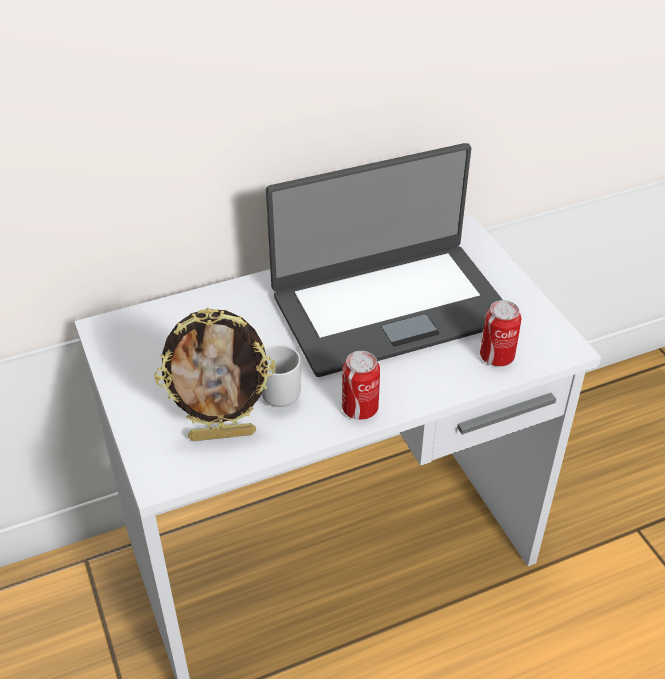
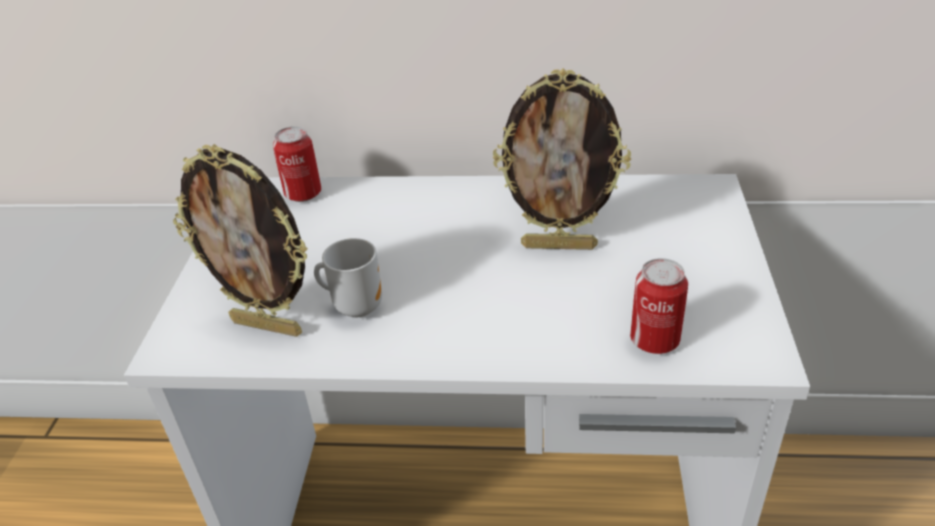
camera: 30 degrees right, 5 degrees down
laptop [266,143,503,377] -> picture frame [493,68,631,250]
can [342,351,380,420] -> can moved to [273,126,321,202]

